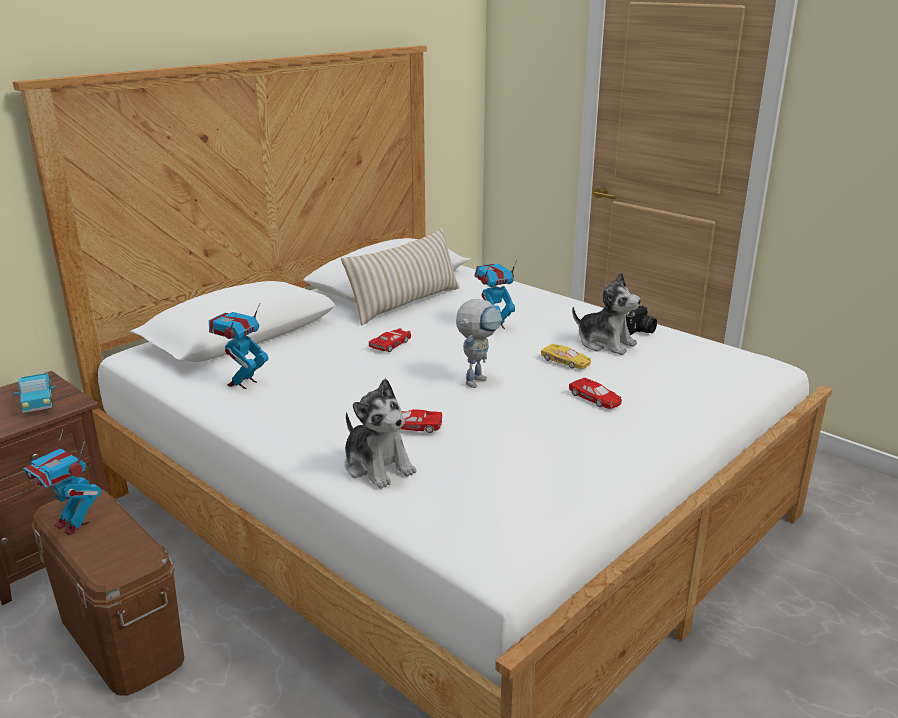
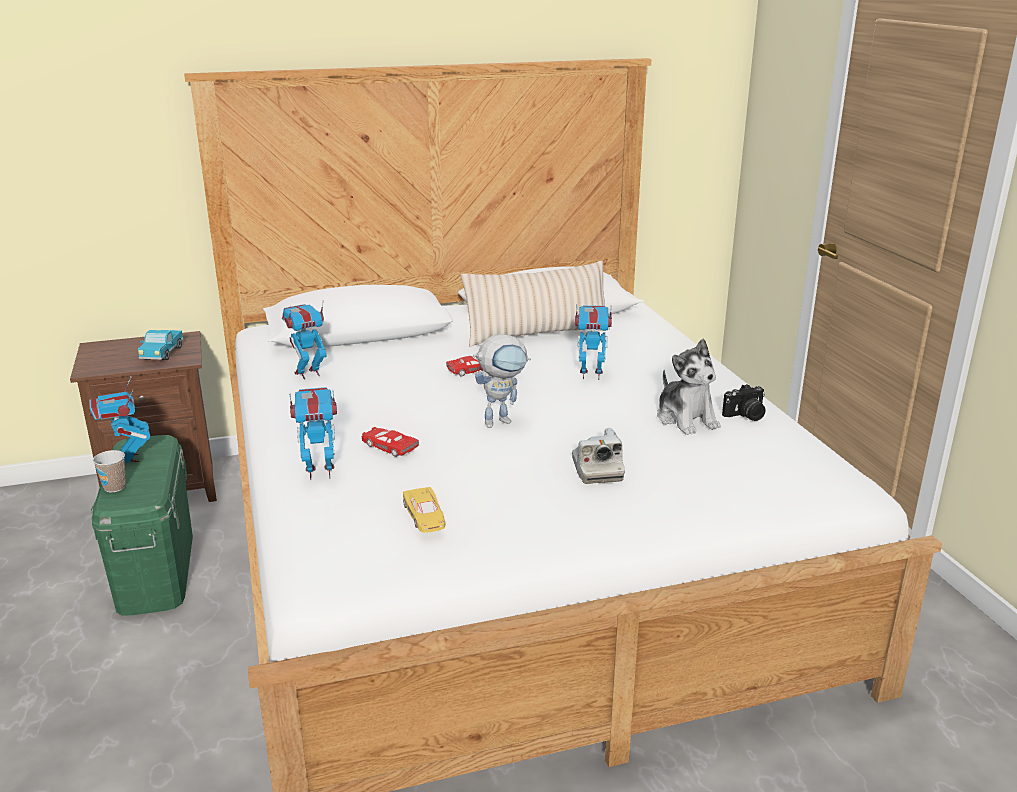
camera: 30 degrees right, 0 degrees up
brown storage box [32,489,184,696] -> green storage box [91,435,193,615]
plush toy [345,378,416,489] -> toy robot [289,387,337,480]
yellow toy car [541,344,591,369] -> yellow toy car moved to [403,487,445,533]
red toy car [569,378,622,409] -> camera [572,428,625,484]
none -> cup [93,450,126,493]

